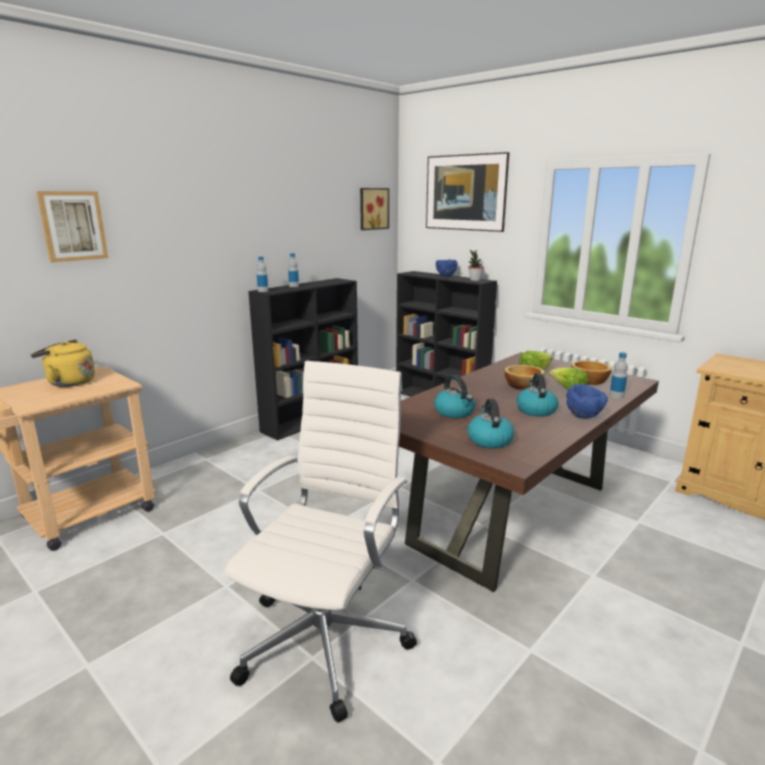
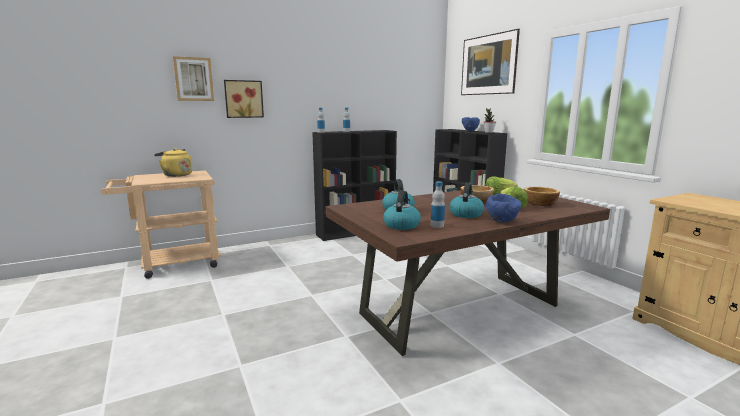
camera: 20 degrees right, 5 degrees down
white office chair [225,361,417,723] -> none
picture [360,188,389,230] -> picture moved to [224,80,264,118]
bottle [609,352,628,399] -> bottle moved to [431,182,445,228]

